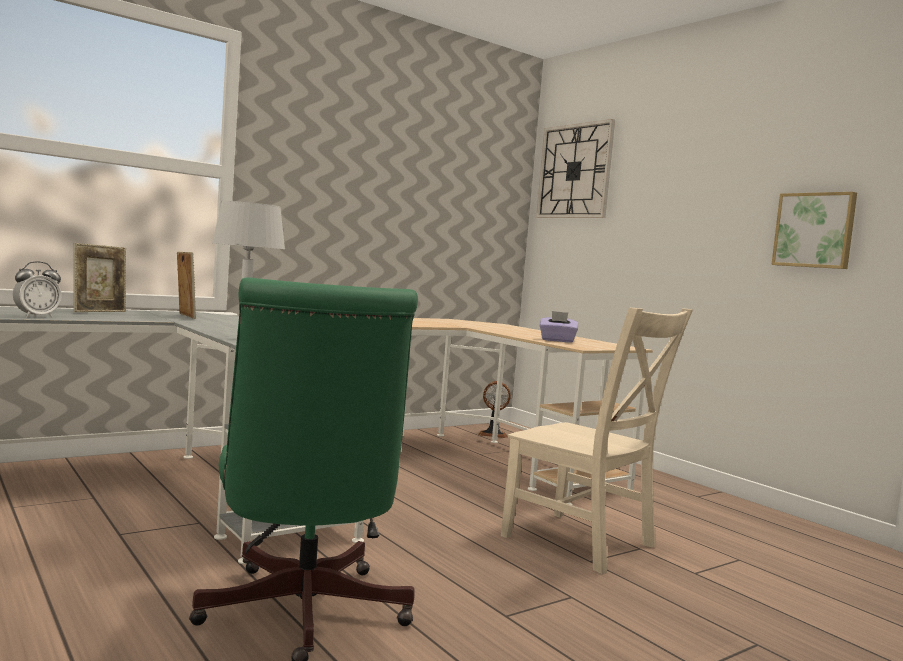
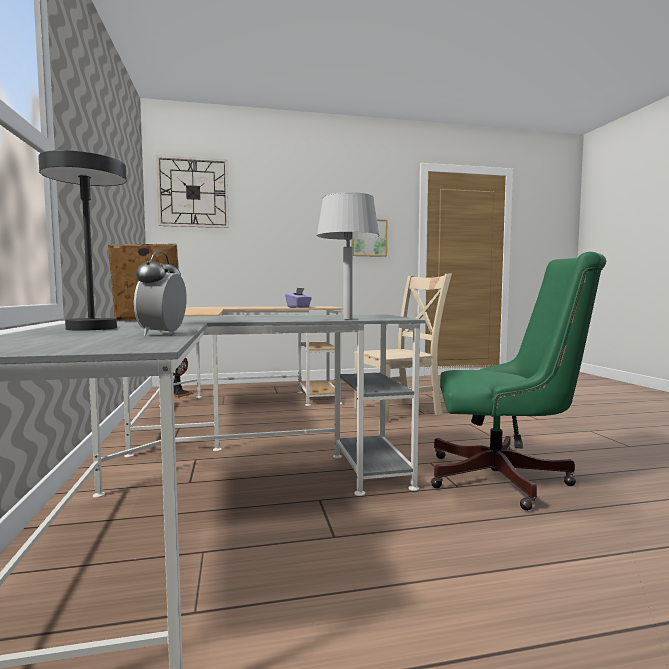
camera: 65 degrees left, 0 degrees up
alarm clock [13,261,62,318] -> alarm clock turned 150 degrees counterclockwise [134,251,187,336]
picture frame [73,243,126,312] -> grey table lamp [38,150,127,331]

